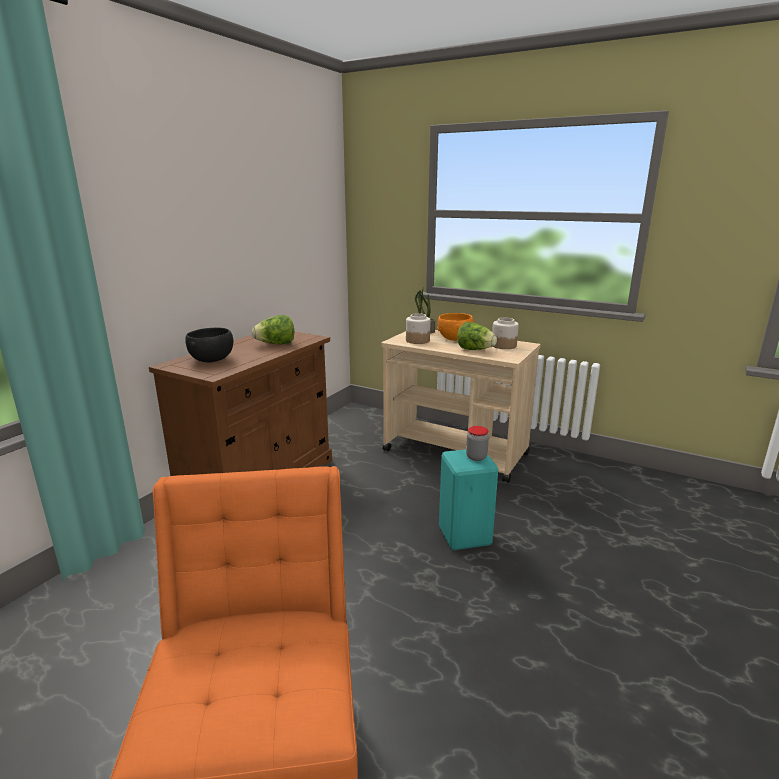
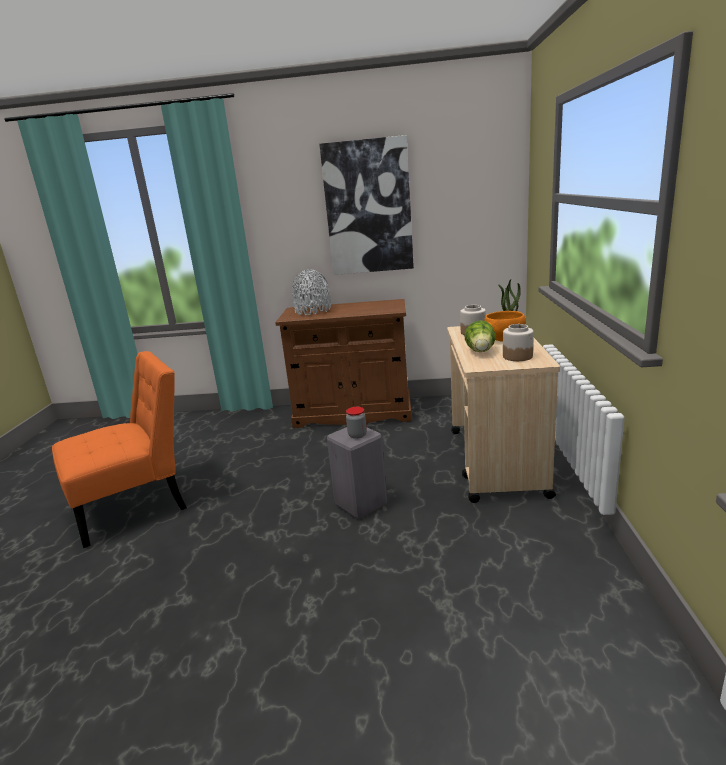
camera: 65 degrees right, 0 degrees up
black bowl [185,328,233,362] -> grey vase [292,270,331,315]
lettuce [252,315,294,344] -> none
turquoise stool [439,449,498,550] -> grey stool [327,427,387,519]
none -> picture [319,135,414,275]

